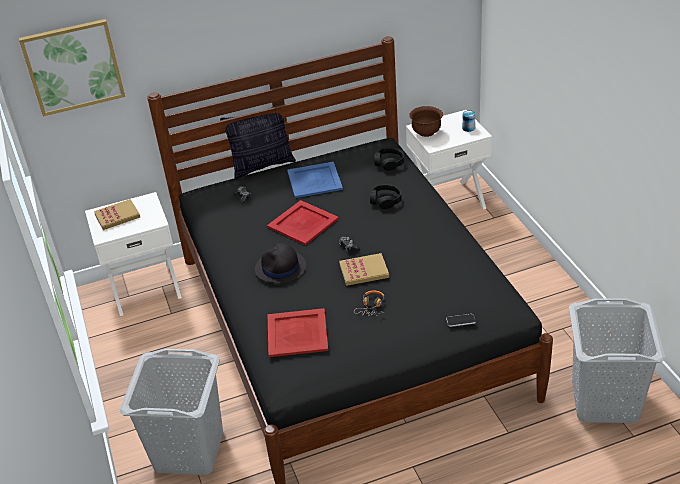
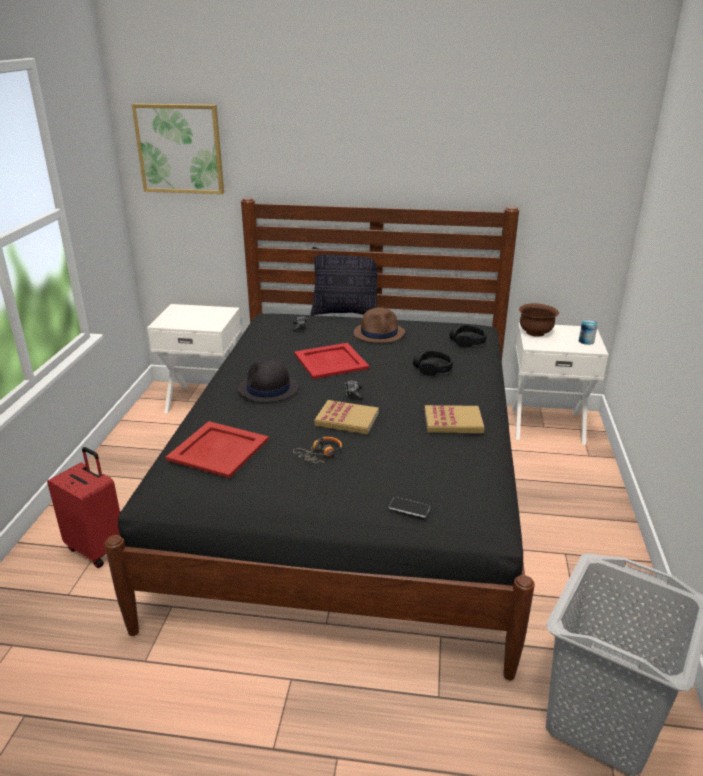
camera: 25 degrees right, 10 degrees down
book [94,199,140,230] -> book moved to [424,405,484,433]
grey laundry basket [120,349,223,475] -> red suitcase [47,447,120,568]
blue tray [287,162,343,198] -> brown hat [354,307,405,343]

